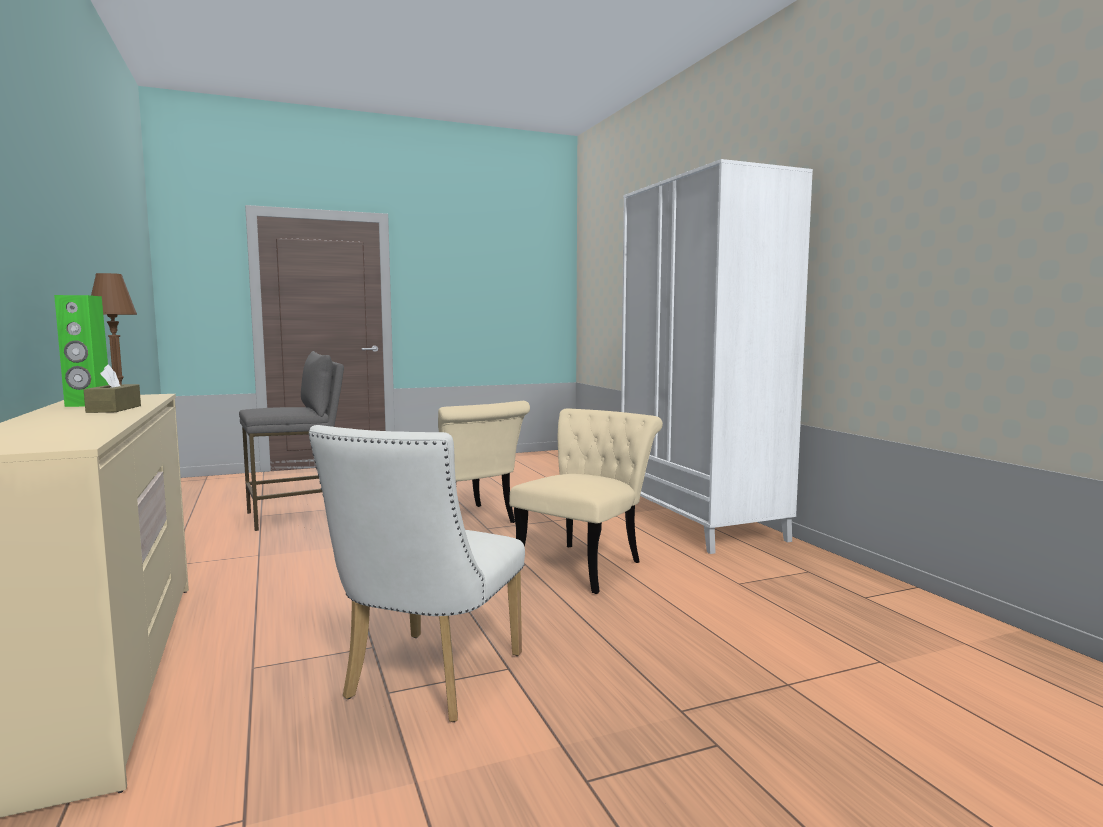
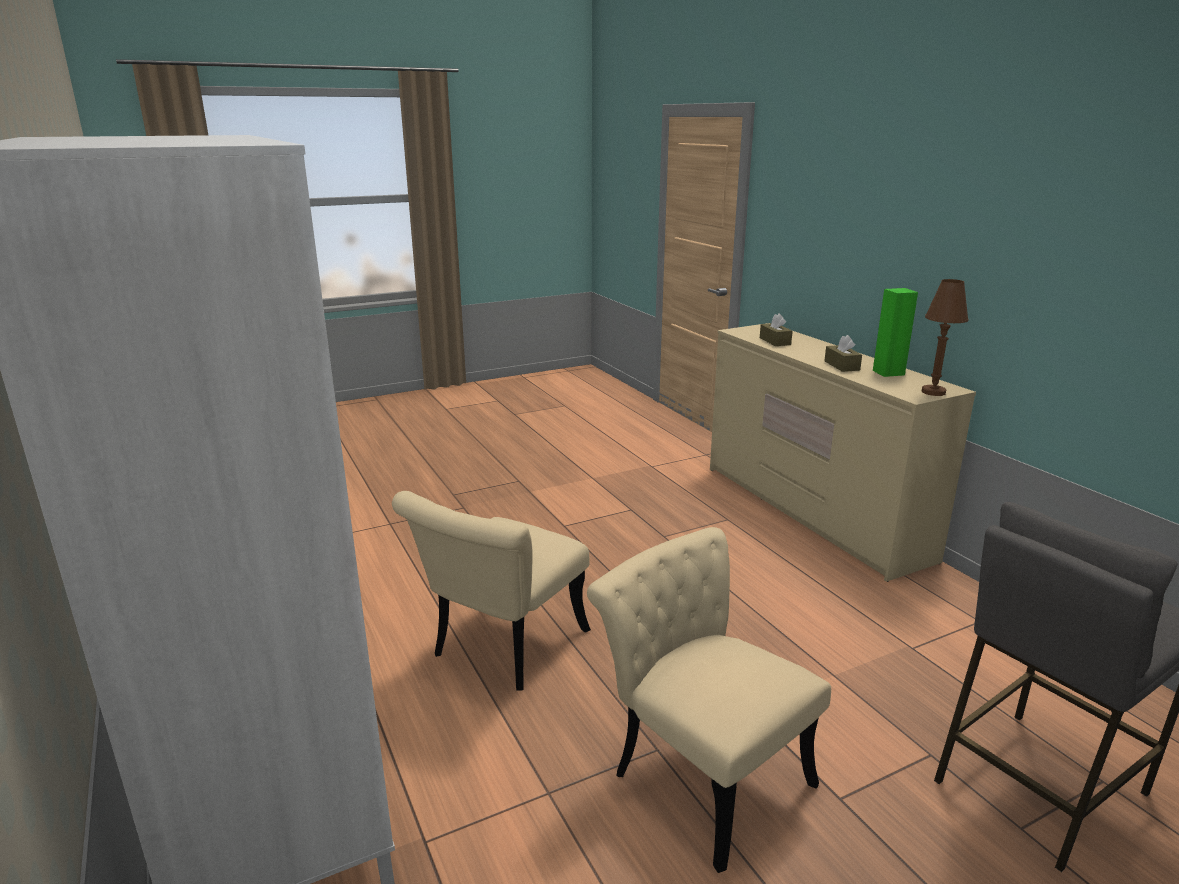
camera: 175 degrees right, 15 degrees up
white chair [309,425,525,722] -> none
none -> brown tissue box [760,313,793,346]

